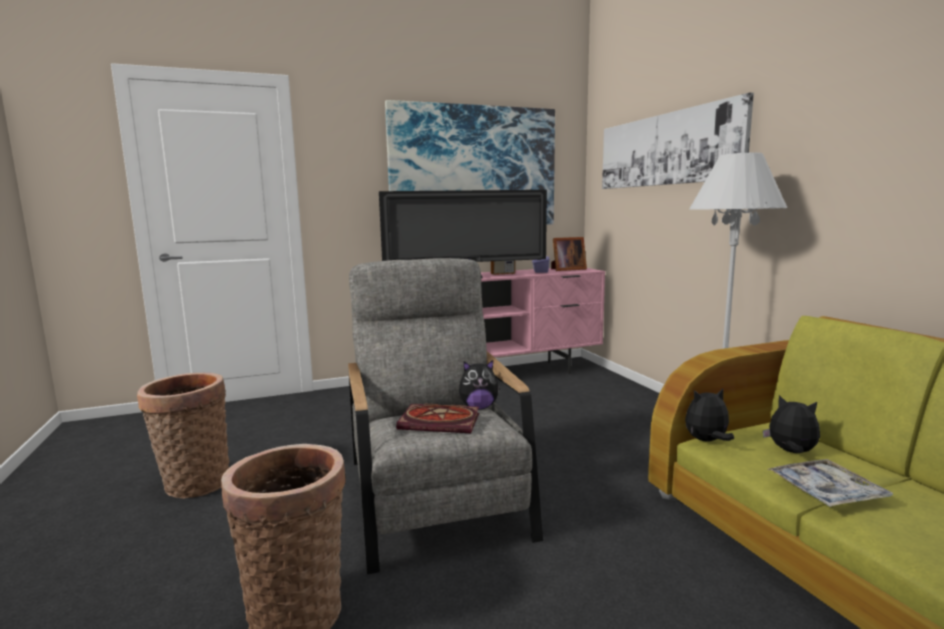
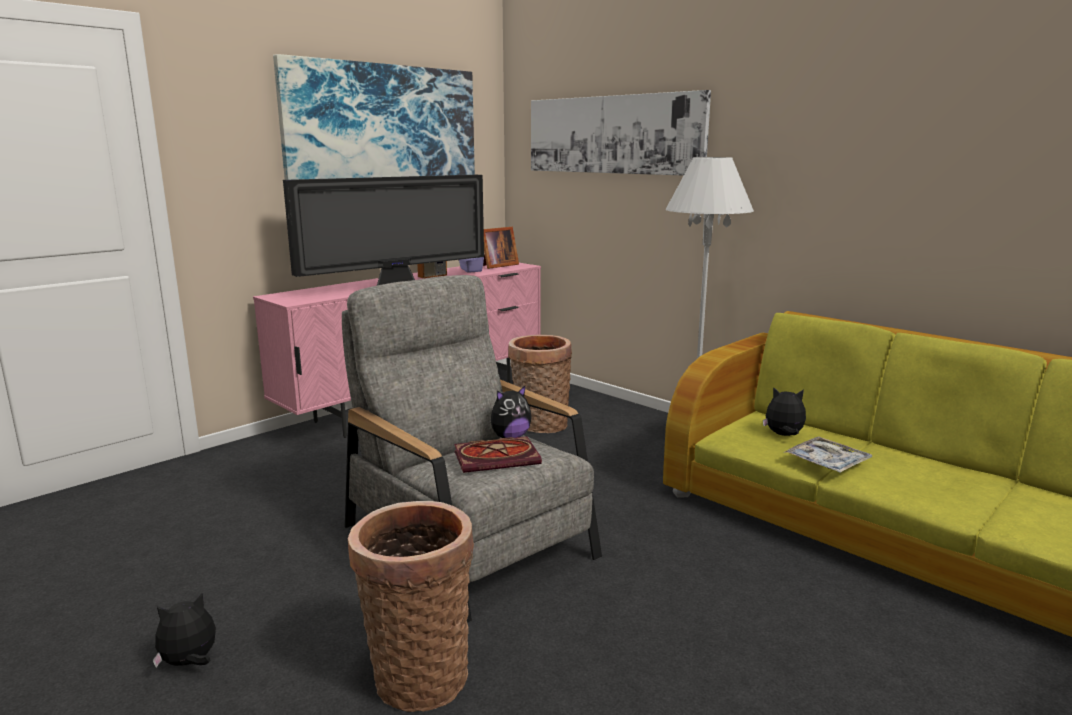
camera: 25 degrees left, 5 degrees up
basket [137,373,229,499] -> basket moved to [508,335,572,433]
plush toy [685,388,734,442] -> plush toy moved to [153,593,216,667]

